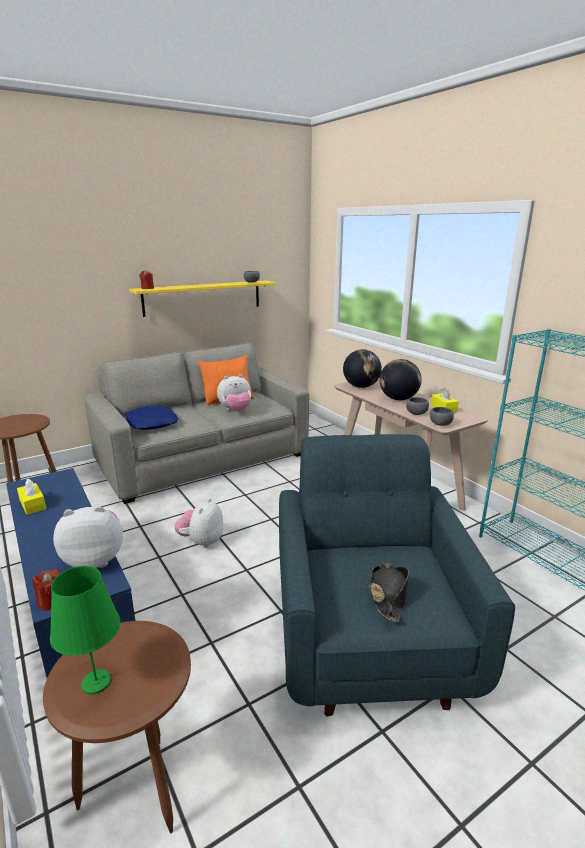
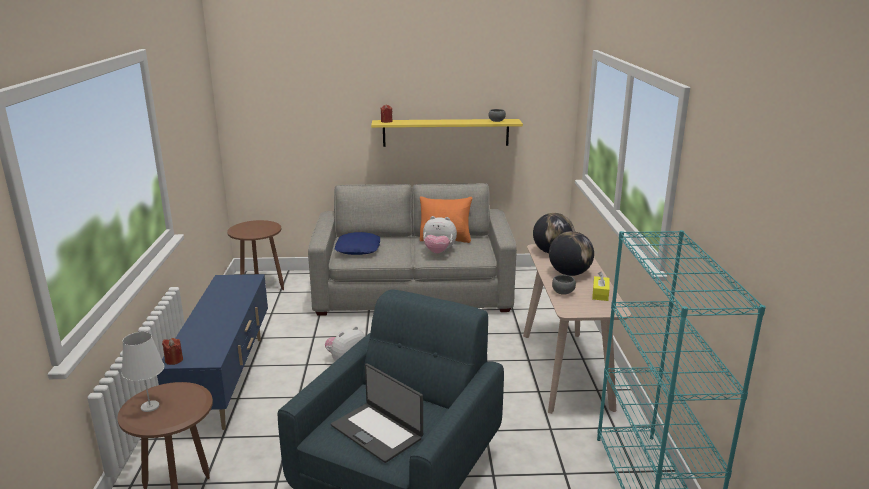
camera: 30 degrees right, 0 degrees up
yellow tissue box [17,479,46,515] -> none
green table lamp [50,566,121,695] -> white table lamp [122,332,164,412]
plush toy [53,506,123,568] -> none
black hat [369,562,409,622] -> laptop [331,363,423,463]
grey bowl [430,407,454,426] -> none

